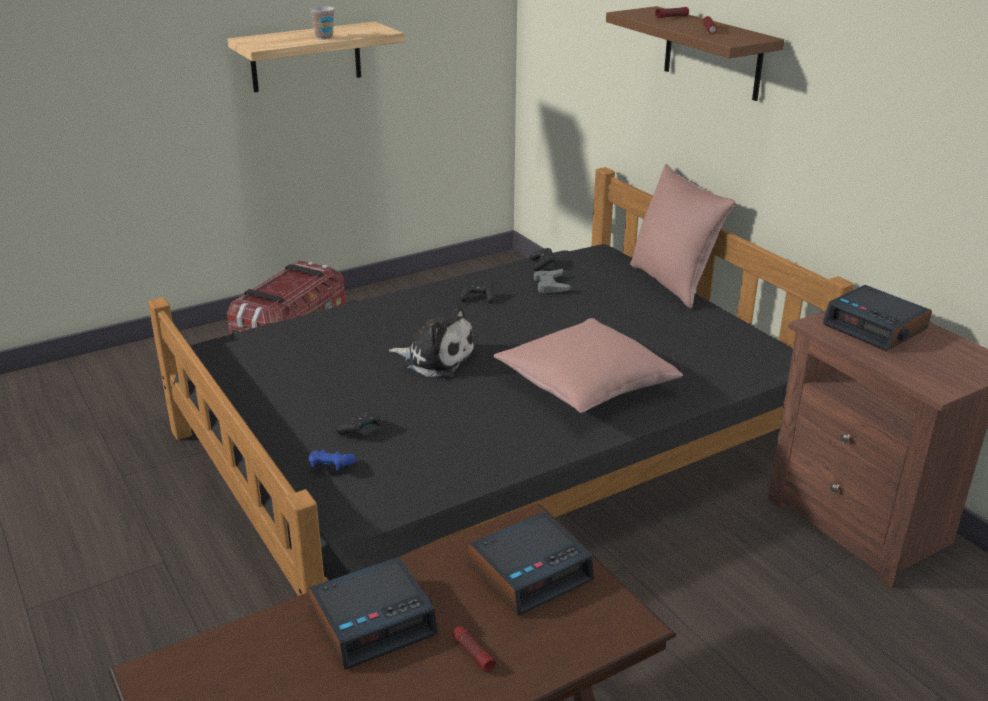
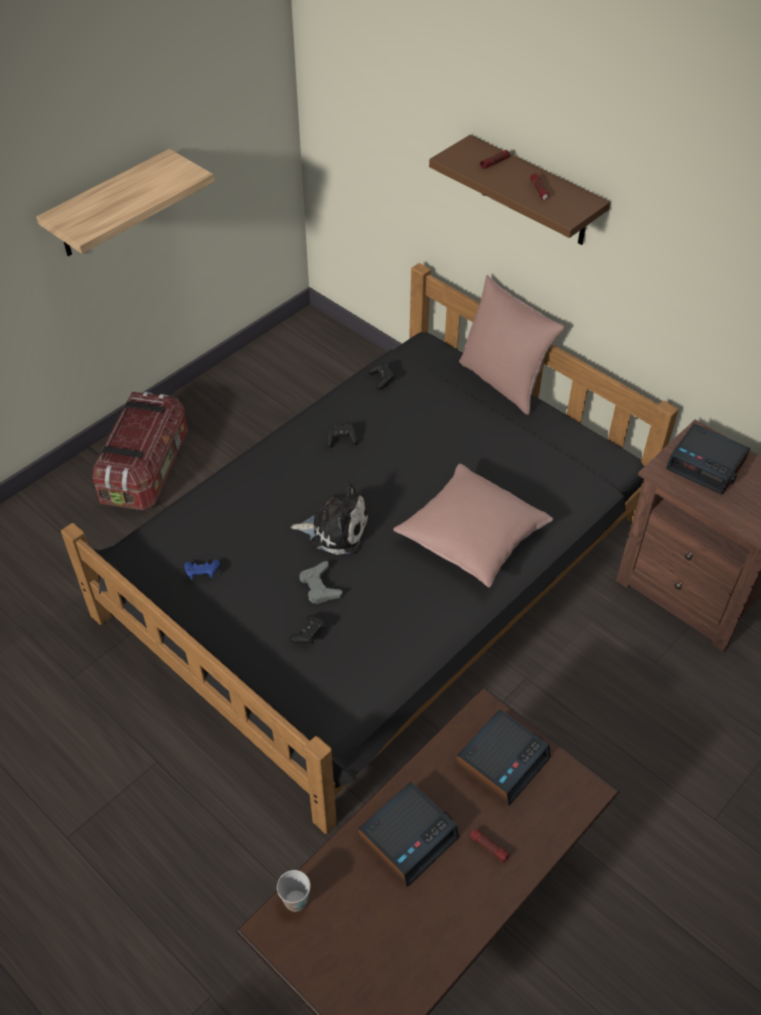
camera: 15 degrees left, 20 degrees up
blue game controller [309,450,356,470] -> blue game controller moved to [184,560,220,580]
cup [310,6,335,40] -> cup moved to [277,870,310,912]
grey game controller [534,269,570,293] -> grey game controller moved to [299,561,343,604]

